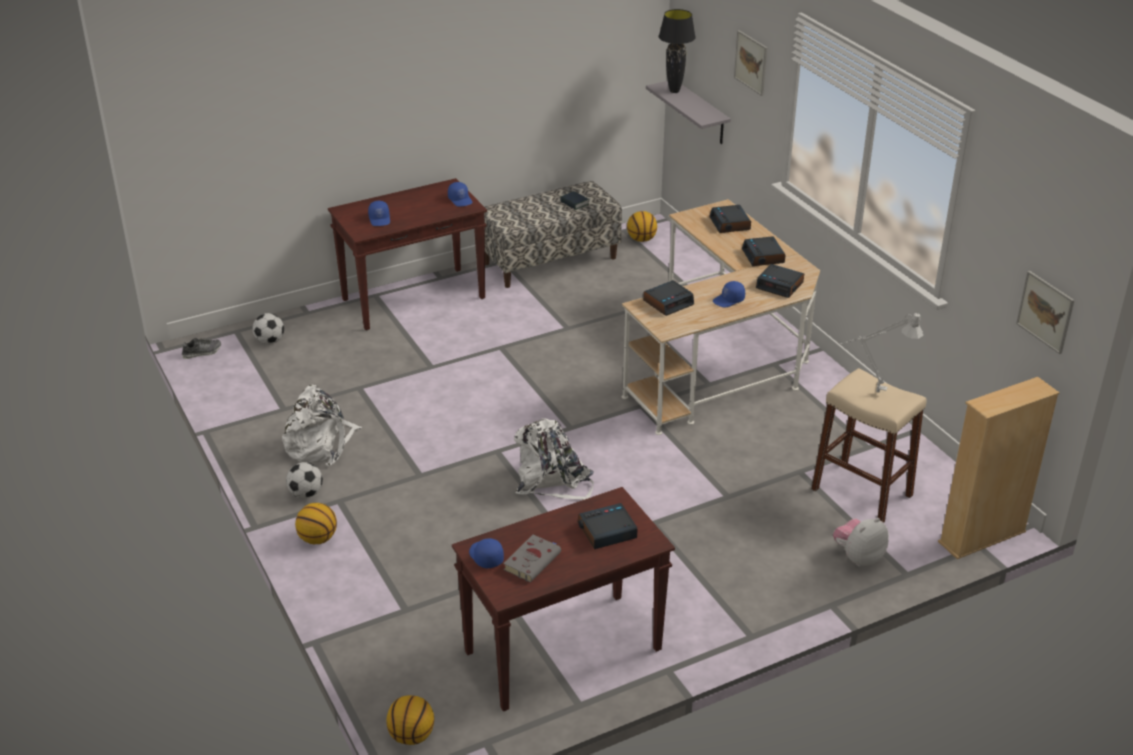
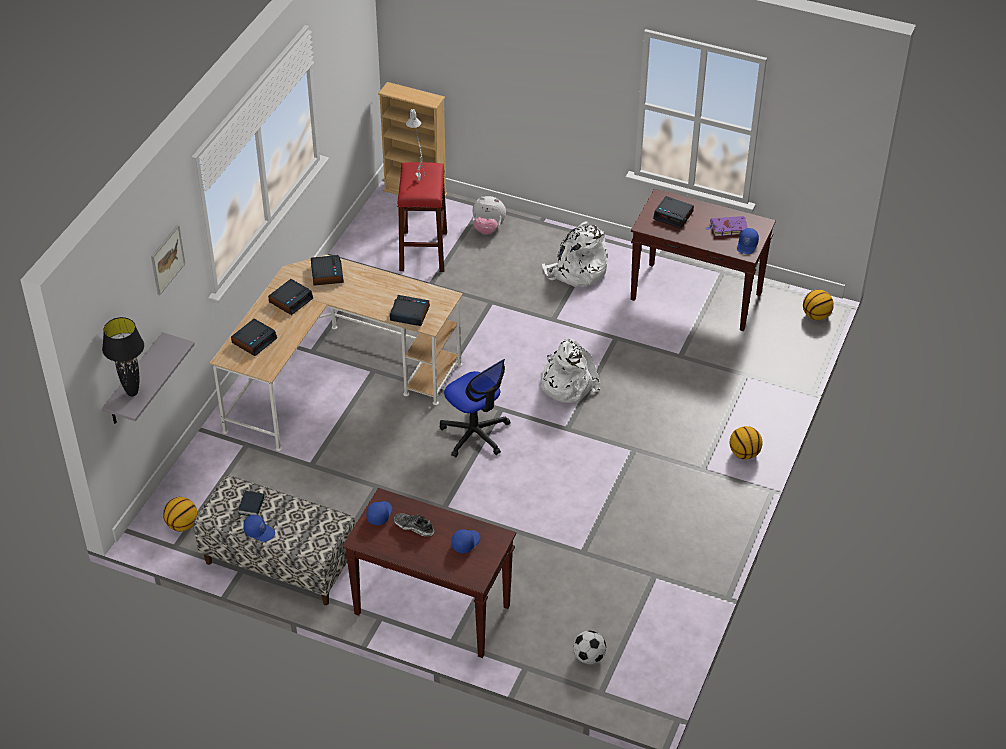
camera: 130 degrees left, 10 degrees up
shoe [182,338,221,359] -> shoe moved to [394,513,434,537]
white backpack [282,385,362,467] -> white backpack moved to [542,221,608,287]
football [286,462,323,498] -> none
grey book [503,535,561,582] -> purple book [706,216,748,236]
blue cap [713,281,745,308] -> blue cap moved to [243,515,275,542]
beige stool [811,368,926,523] -> red stool [397,162,447,272]
picture [1016,271,1075,354] -> none
none -> office chair [439,359,511,457]

